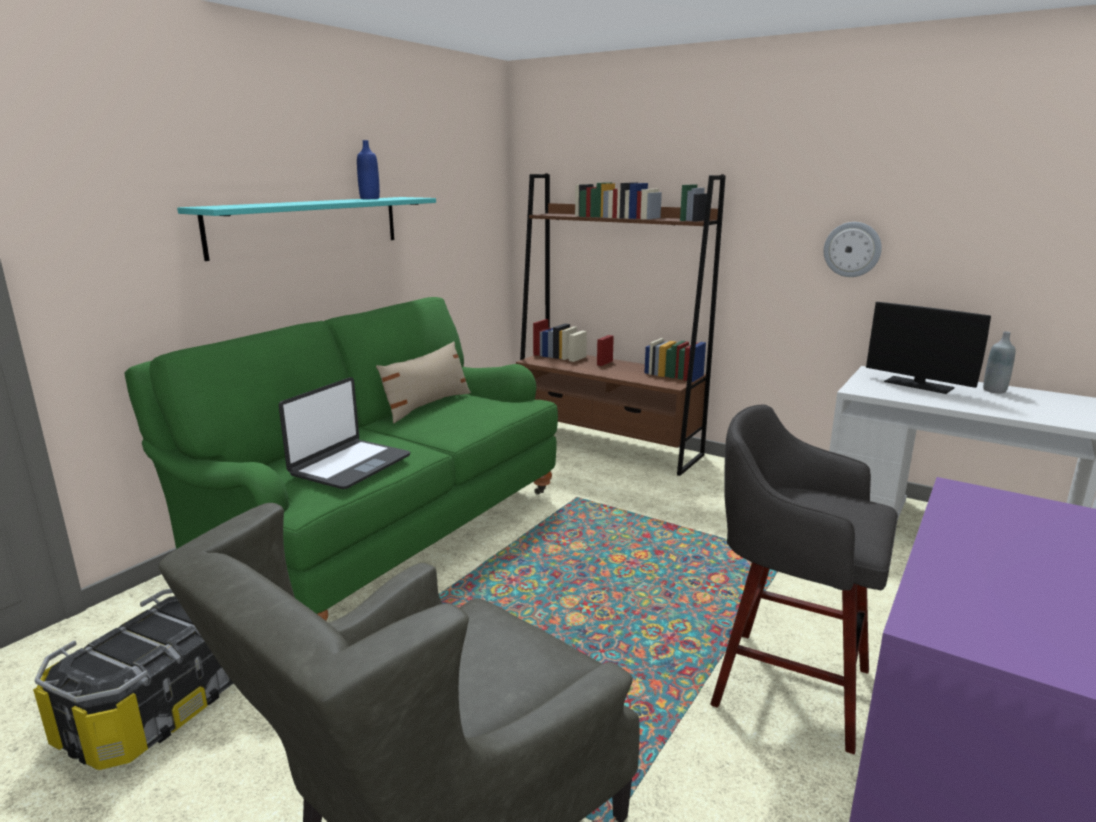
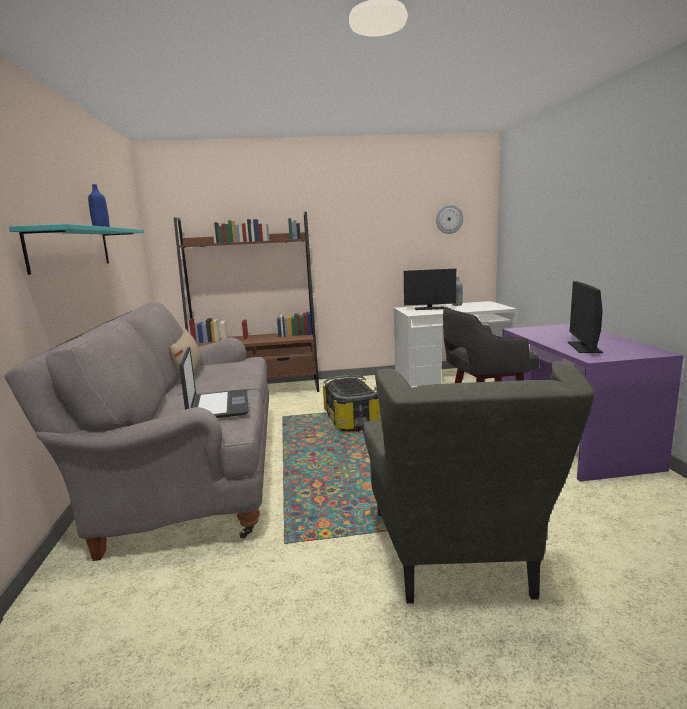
camera: 40 degrees left, 5 degrees down
storage box [33,589,233,770] -> storage box moved to [323,375,381,432]
green sofa [125,297,558,621] -> grey sofa [4,302,269,561]
wall clock [824,222,882,277] -> wall clock moved to [436,204,463,234]
none -> monitor [568,281,603,353]

